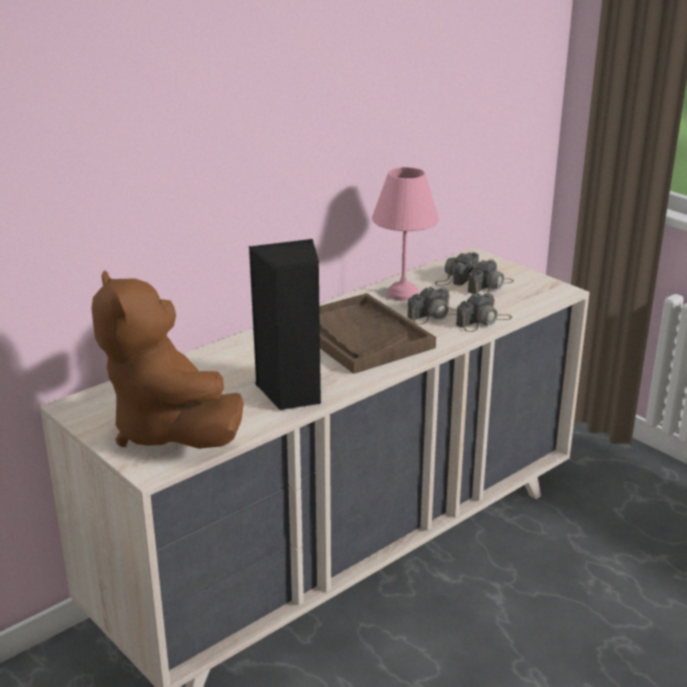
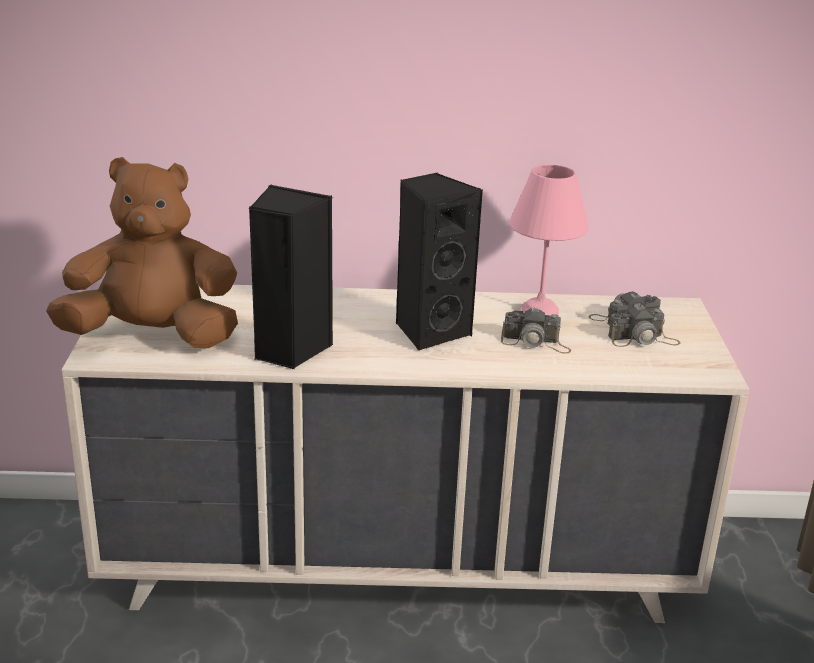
camera: 40 degrees right, 0 degrees up
brown plush toy [91,270,244,449] -> brown plush toy turned 75 degrees clockwise [46,157,238,348]
brown tray [319,293,436,374] -> black speaker [396,172,483,351]
camera [456,293,512,332] -> none

